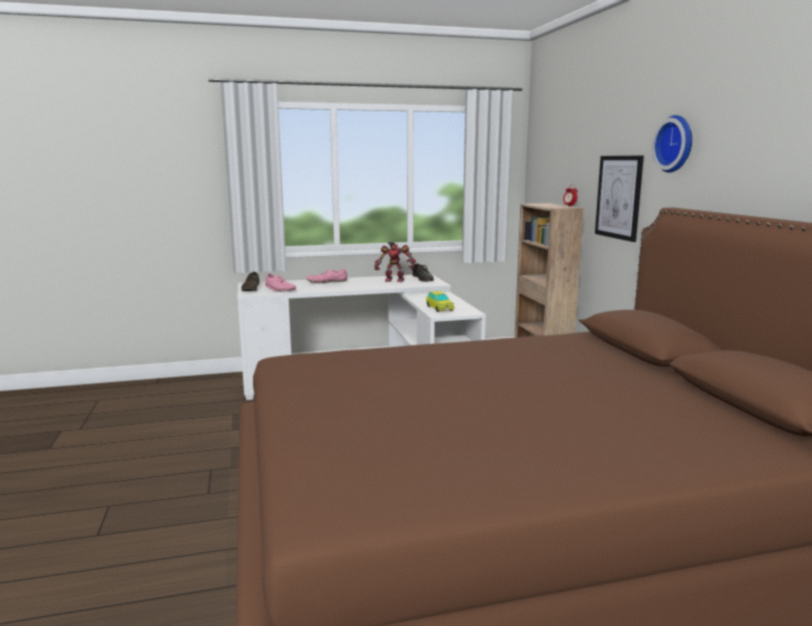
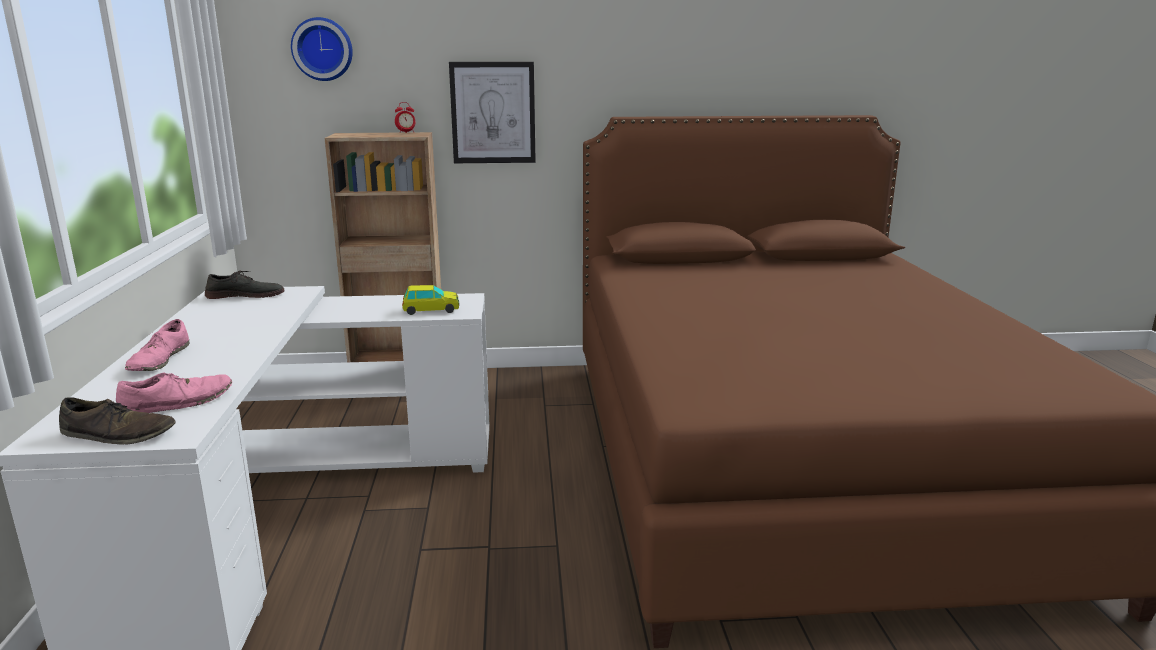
camera: 80 degrees left, 5 degrees up
toy robot [374,242,416,282] -> none
wall clock [652,115,692,173] -> wall clock moved to [291,17,353,81]

